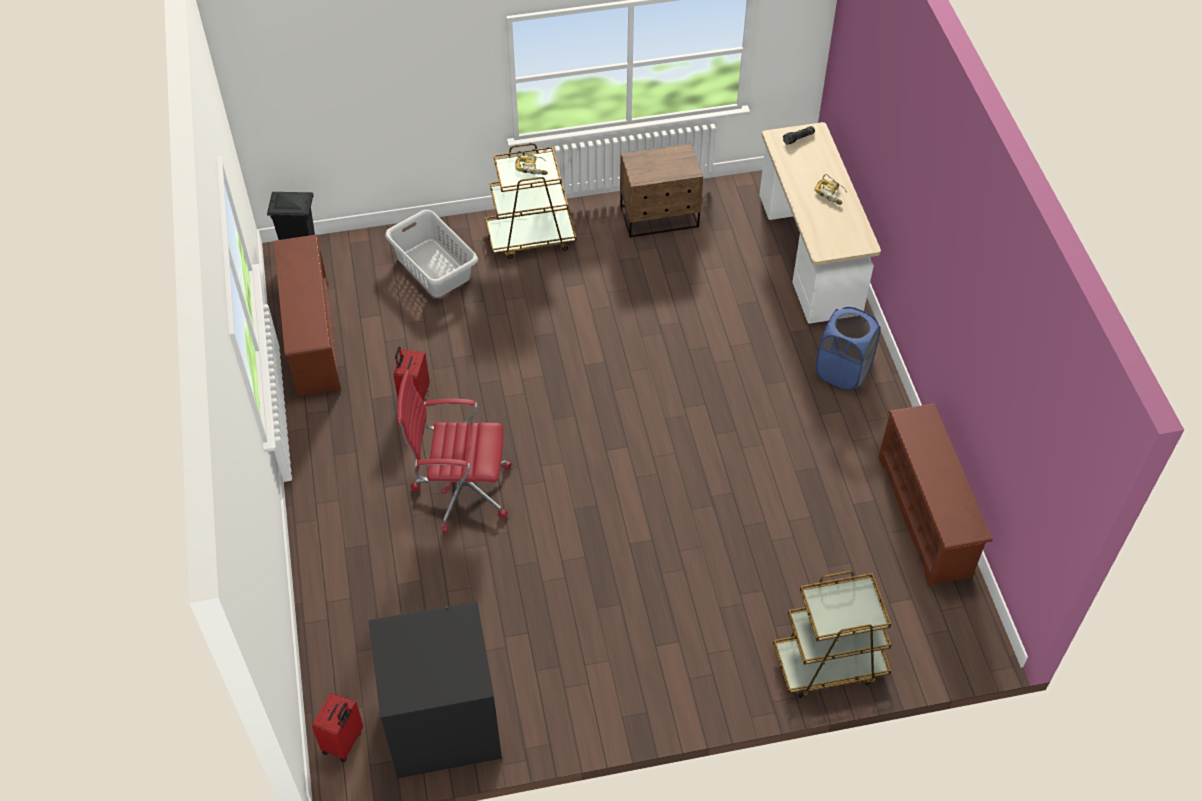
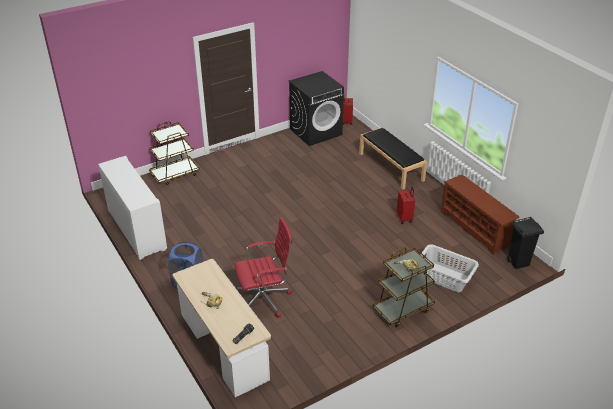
camera: 160 degrees right, 15 degrees down
red office chair [397,370,512,532] -> red office chair moved to [235,217,292,318]
brown nightstand [620,143,703,238] -> none
brown shoe rack [878,403,993,587] -> white cabinet [98,156,167,260]
none -> black bench [359,128,427,190]

